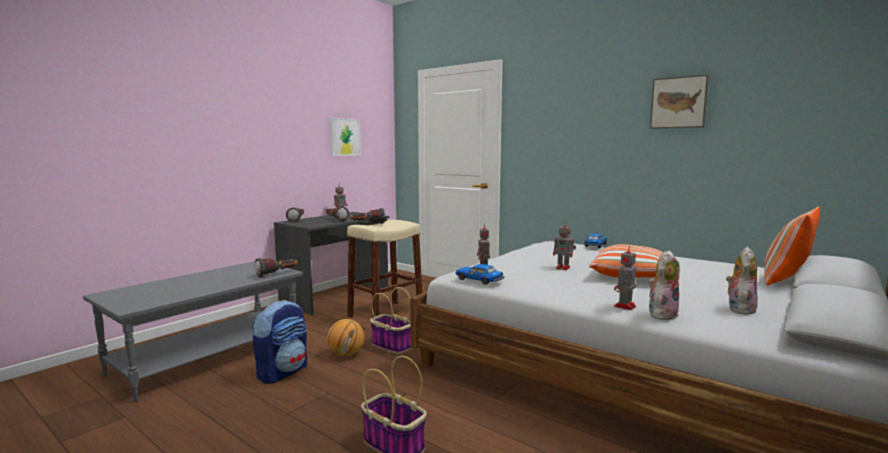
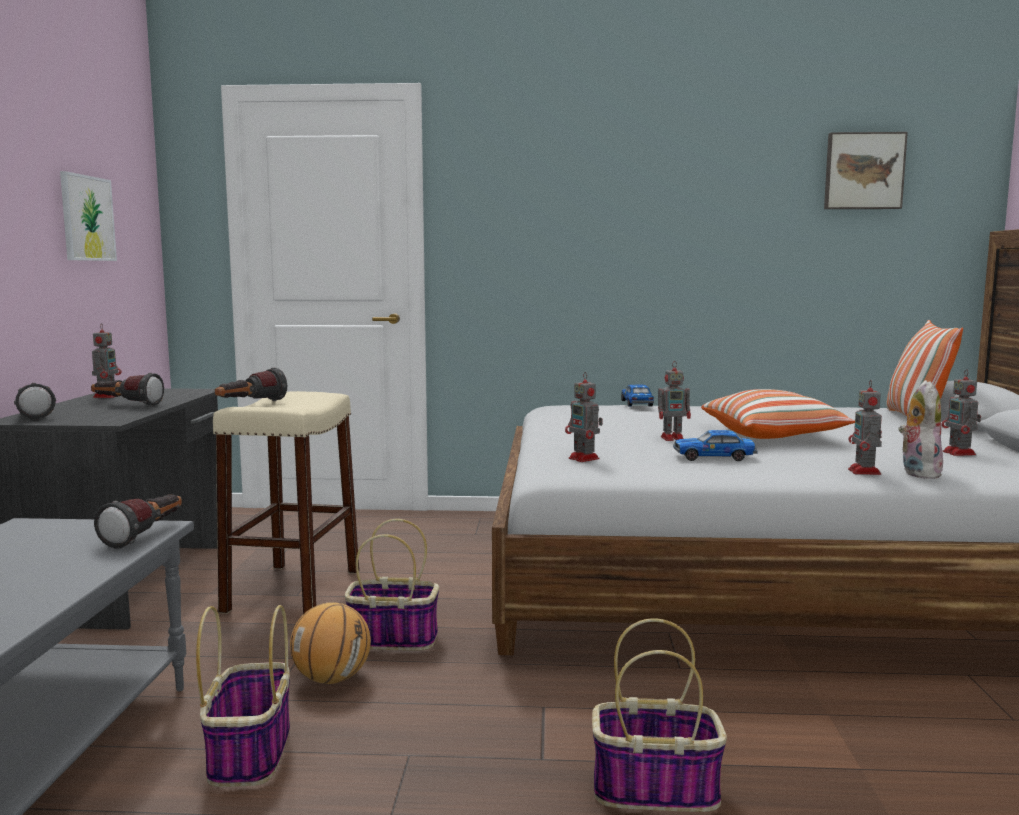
camera: 35 degrees left, 0 degrees up
backpack [252,300,307,384] -> basket [196,605,290,787]
toy car [455,264,504,285] -> toy car moved to [673,430,758,461]
picture [650,75,709,129] -> picture moved to [824,132,908,209]
plush toy [726,247,758,315] -> toy robot [941,369,981,456]

